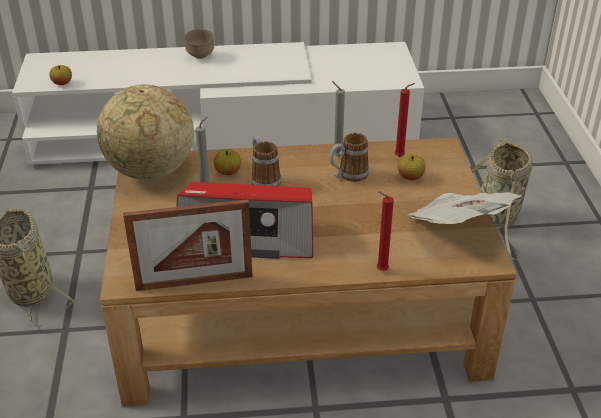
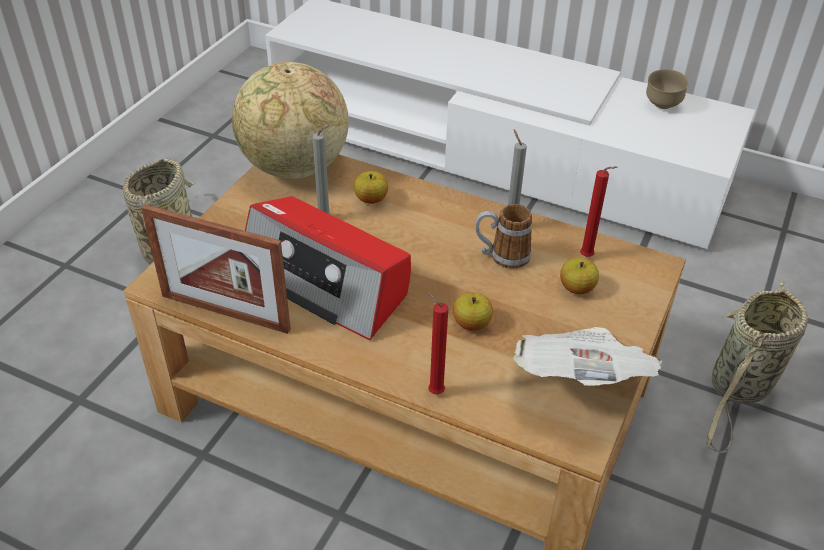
camera: 30 degrees right, 5 degrees up
apple [49,65,72,85] -> apple moved to [453,292,493,331]
brown bowl [184,29,214,59] -> brown bowl moved to [646,69,689,109]
mug [251,136,281,186] -> none

